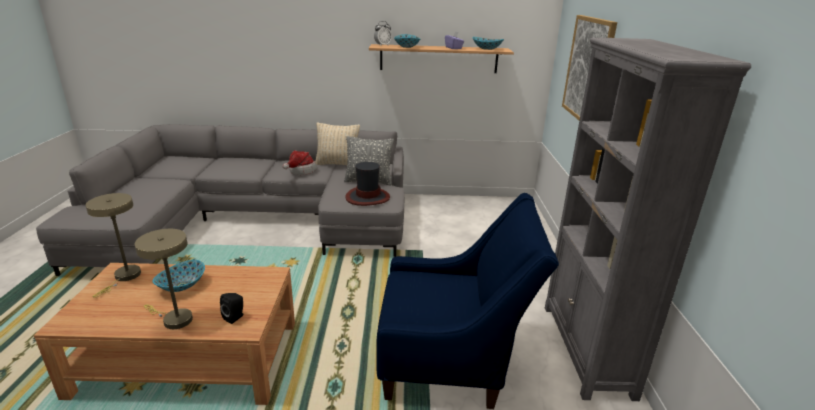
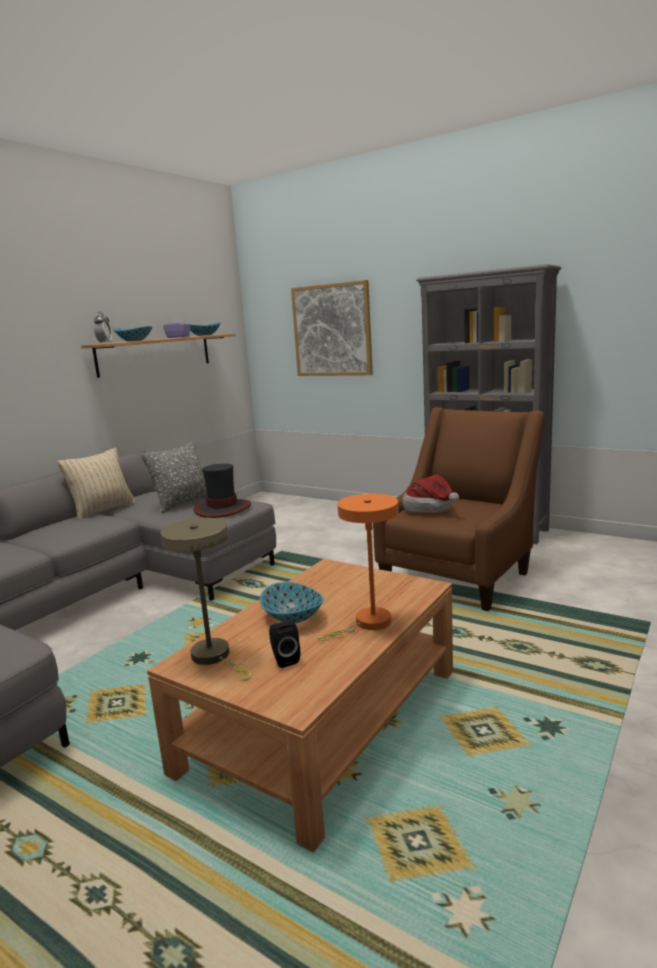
camera: 55 degrees left, 10 degrees down
beige table lamp [134,229,193,329] -> orange table lamp [318,494,399,641]
black speaker [220,293,243,324] -> black speaker moved to [269,621,300,668]
hat [282,151,317,175] -> hat moved to [403,475,459,513]
blue armchair [377,193,559,409] -> brown armchair [373,407,545,611]

